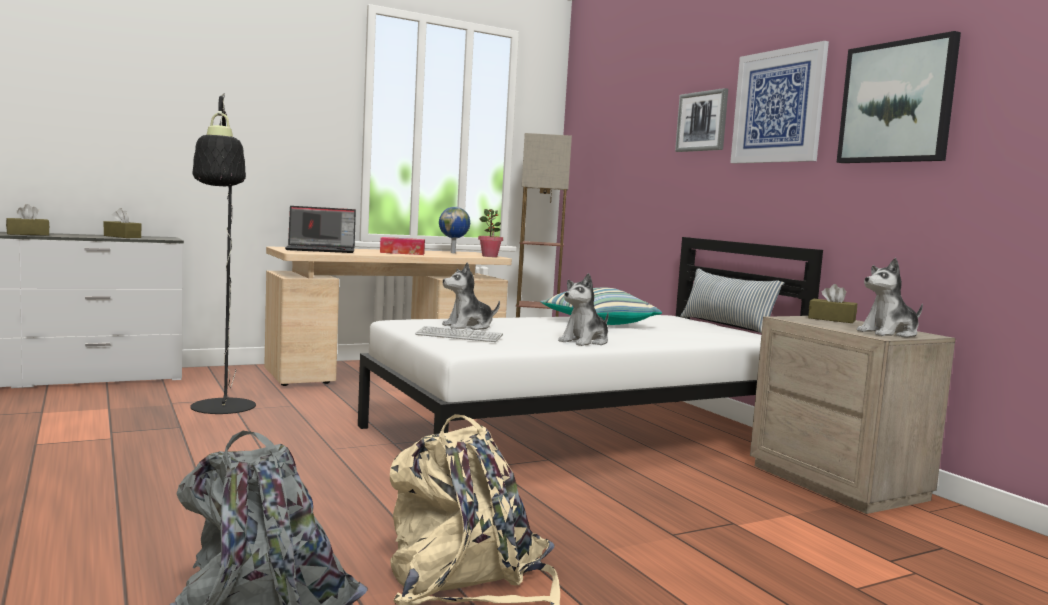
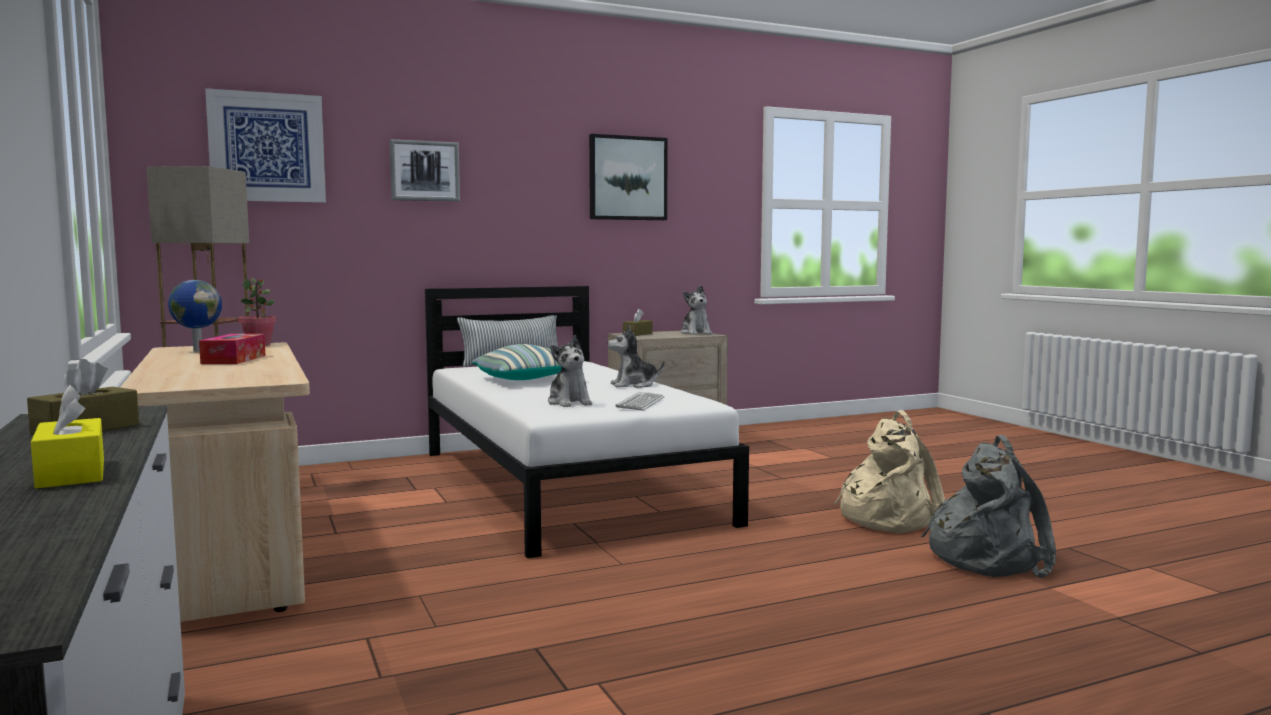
camera: 85 degrees left, 0 degrees up
brown tissue box [6,204,50,236] -> yellow tissue box [31,385,104,488]
black floor lamp [190,94,256,414] -> none
laptop [285,206,356,253] -> none
plush toy [558,273,609,346] -> plush toy turned 120 degrees clockwise [607,325,665,388]
picture [730,41,829,163] -> picture moved to [205,88,326,203]

